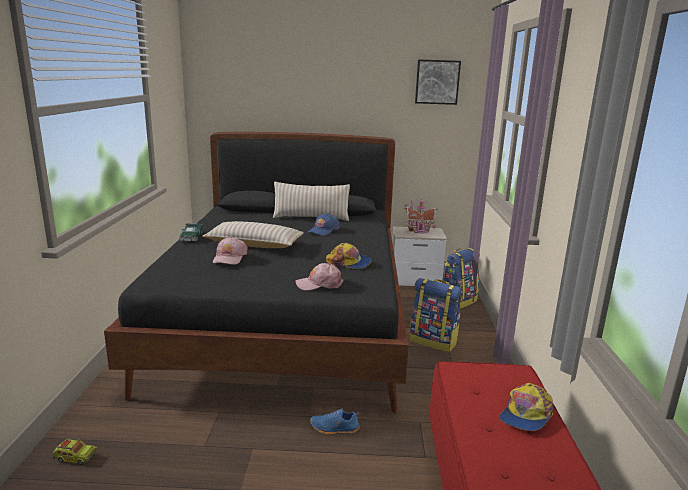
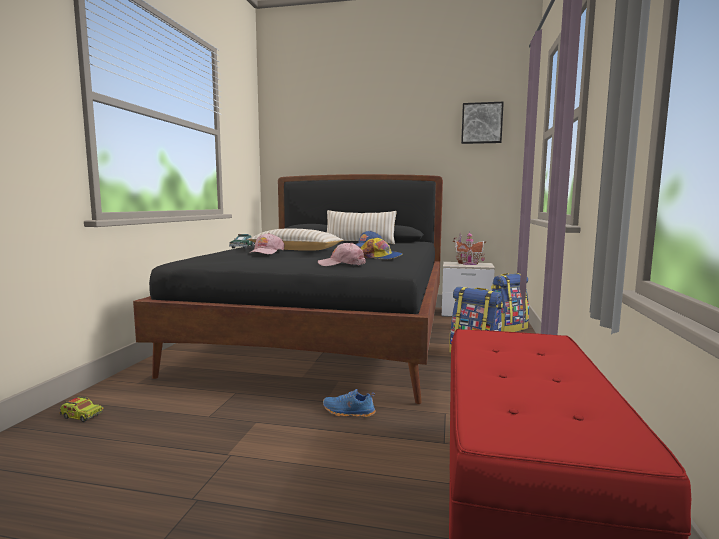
camera: 10 degrees right, 10 degrees down
cap [499,383,554,431] -> none

